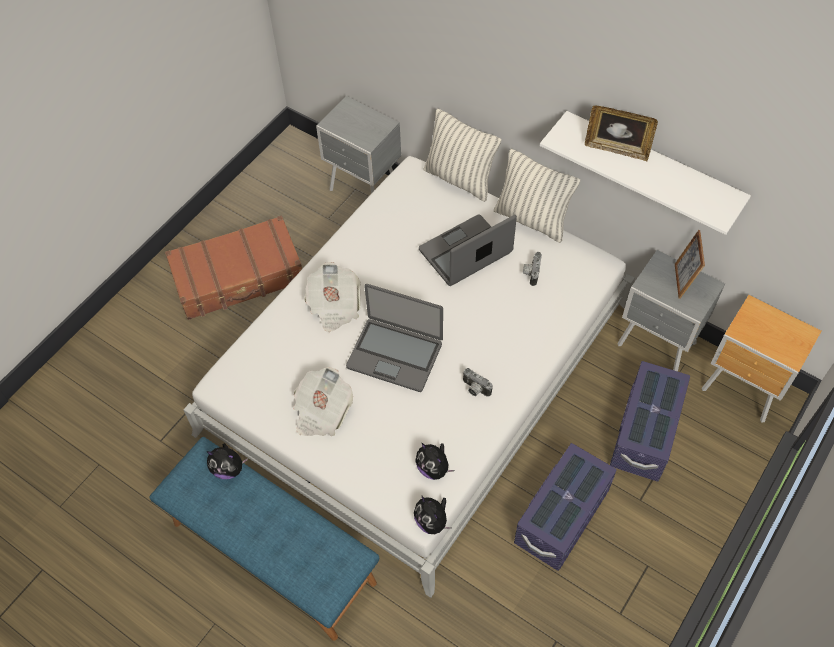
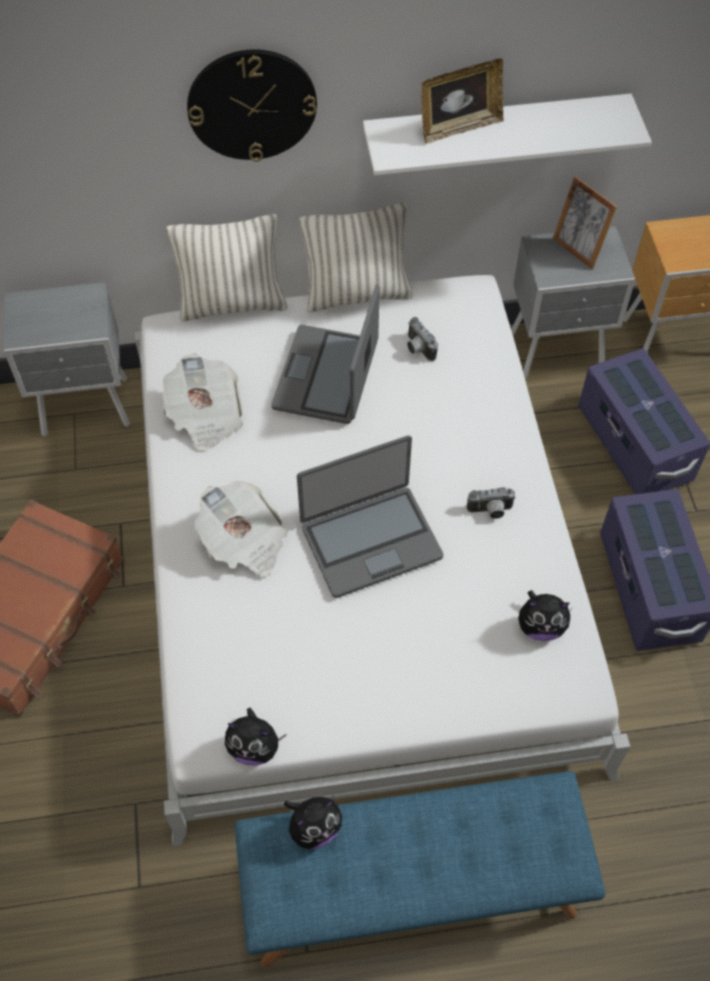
camera: 45 degrees left, 0 degrees up
newspaper [293,367,353,436] -> newspaper moved to [162,354,243,452]
plush toy [414,495,451,534] -> plush toy moved to [225,708,286,766]
none -> wall clock [187,49,317,162]

